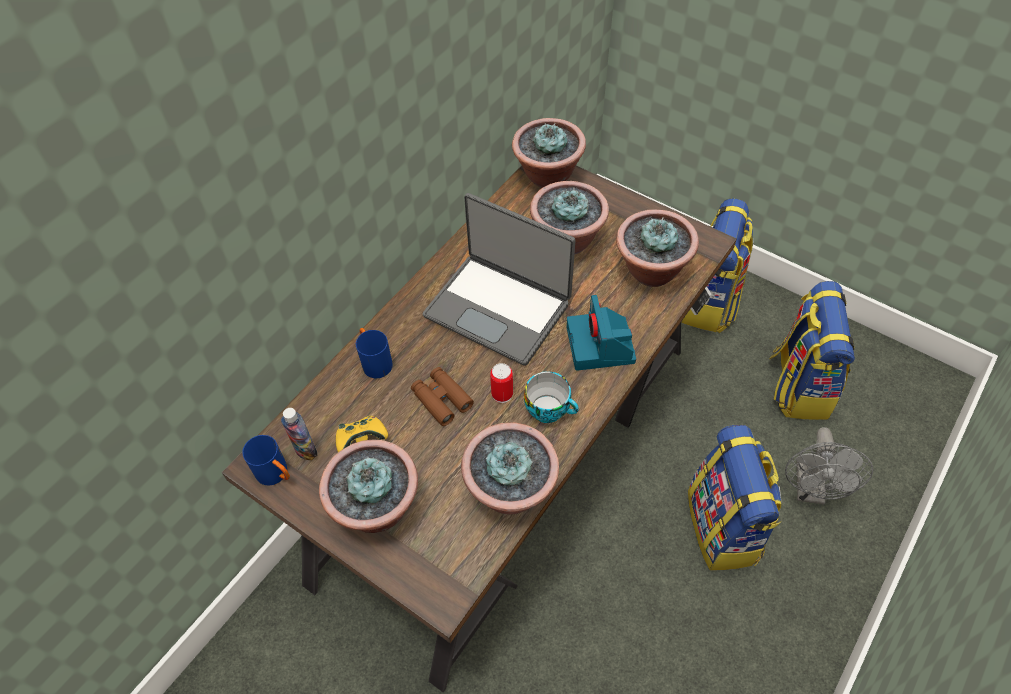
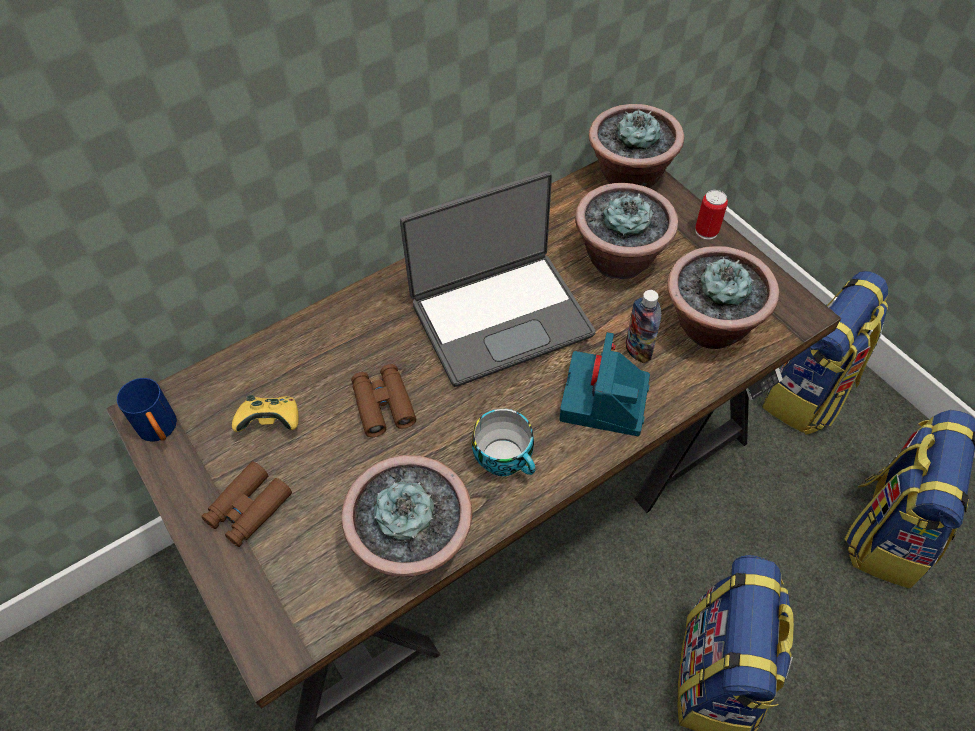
camera: 20 degrees right, 0 degrees up
bottle [281,408,318,461] -> bottle moved to [626,290,661,363]
potted plant [319,439,418,533] -> brown binoculars [201,461,292,547]
blue mug [356,328,393,379] -> none
laptop [423,193,575,366] -> laptop turned 75 degrees counterclockwise [400,171,596,387]
can [490,363,513,403] -> can moved to [695,190,728,240]
grey fan [785,427,873,504] -> none

